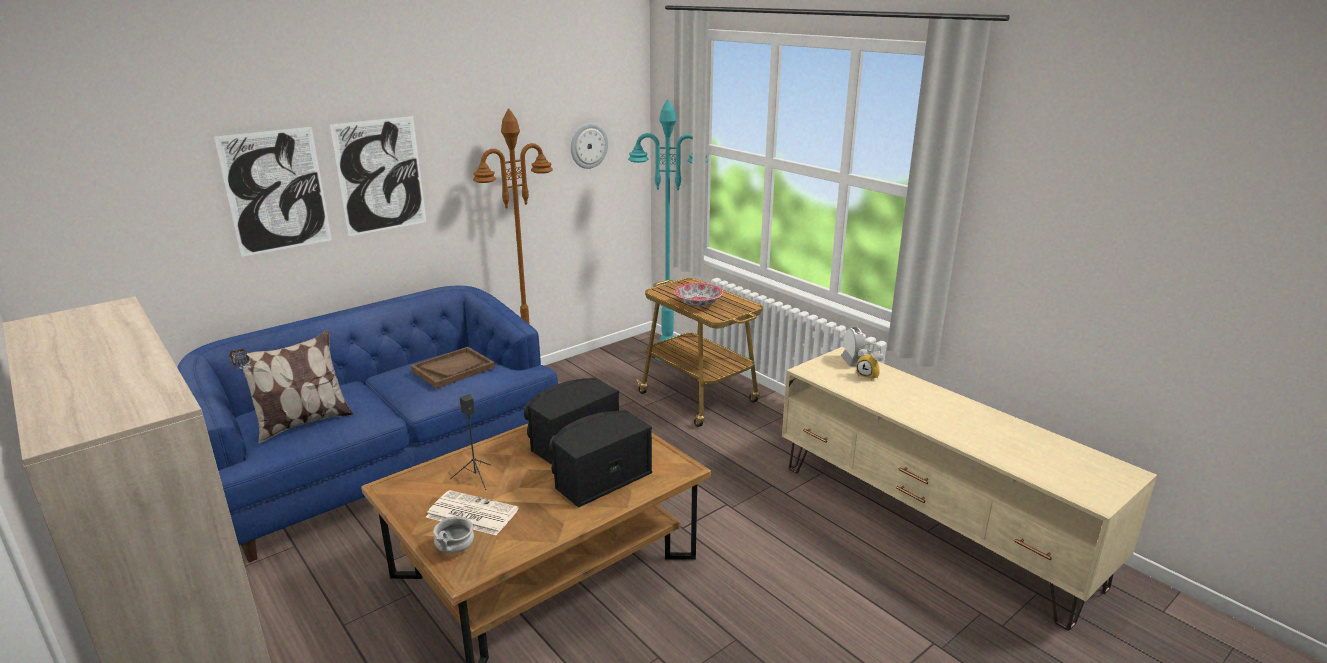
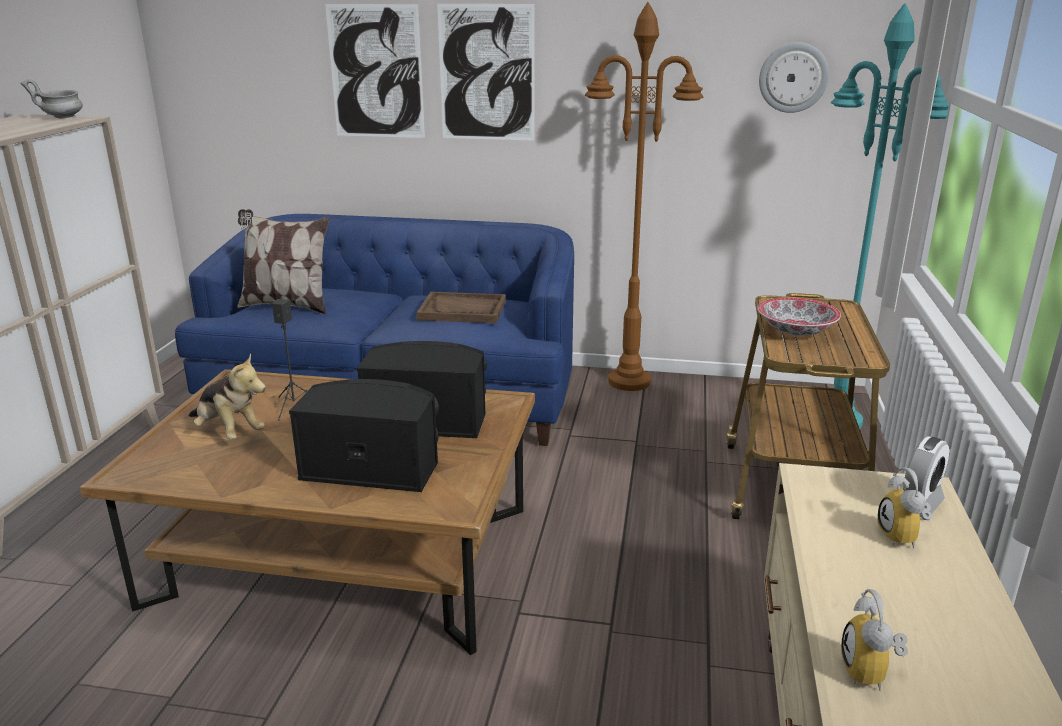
camera: 50 degrees right, 0 degrees up
newspaper [426,490,519,536] -> plush toy [189,353,266,439]
grey bowl [433,516,474,554] -> grey bowl moved to [21,79,83,119]
none -> alarm clock [841,589,908,691]

